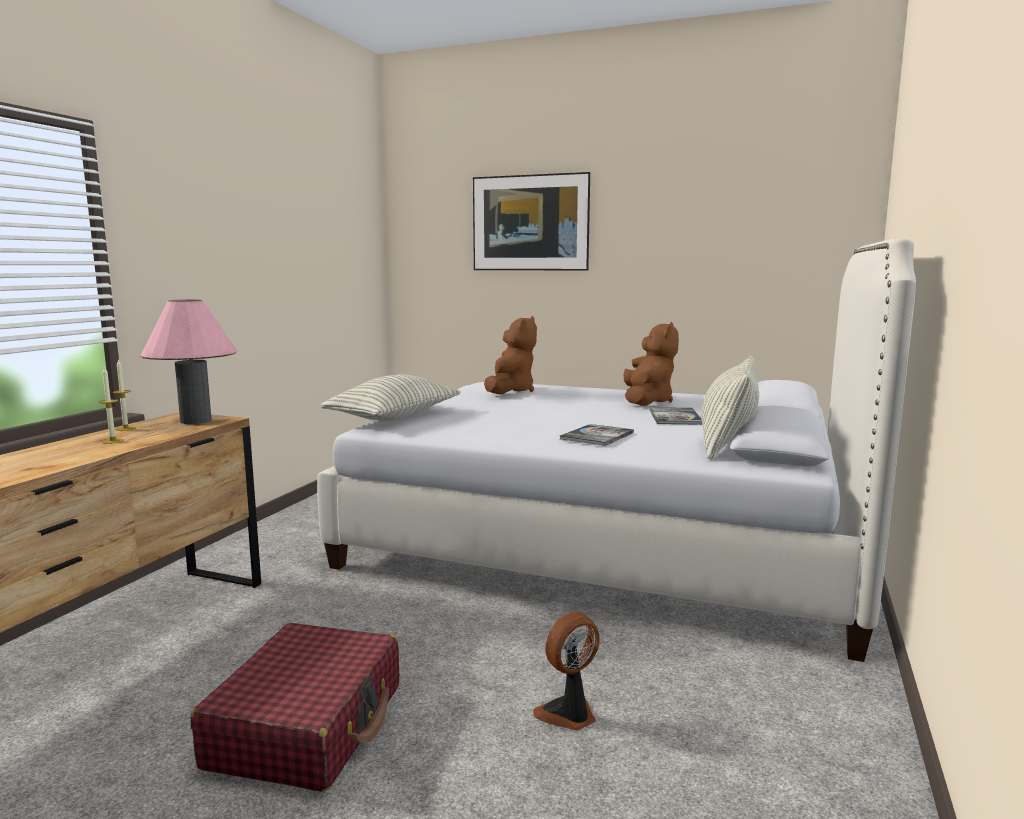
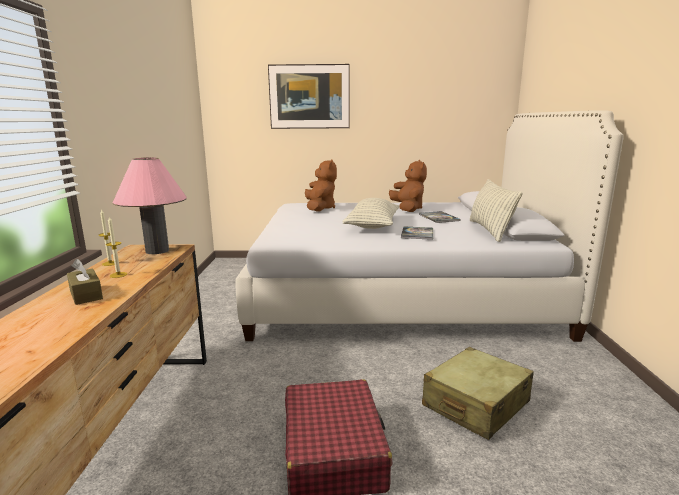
camera: 20 degrees left, 5 degrees up
pillow [321,374,461,421] -> pillow moved to [343,198,399,229]
fan [533,612,600,731] -> beige suitcase [422,347,534,440]
none -> brown tissue box [67,259,103,305]

